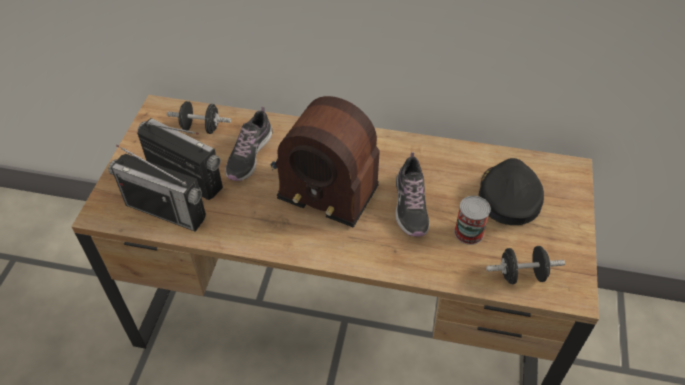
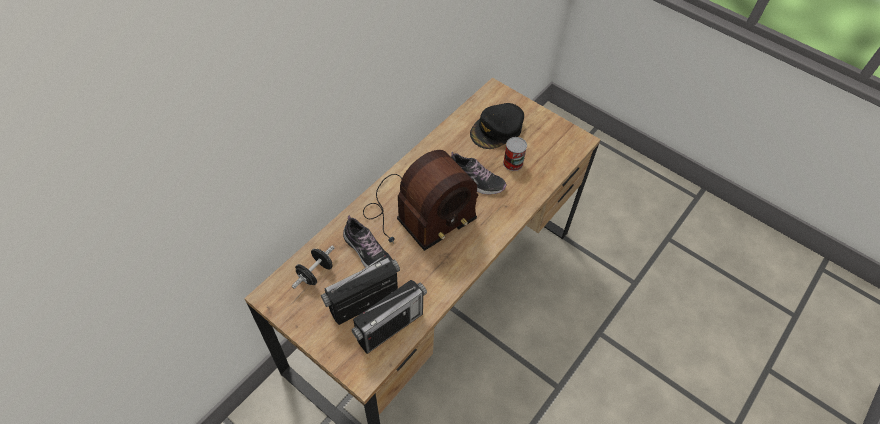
camera: 65 degrees left, 5 degrees up
black cap [478,158,544,225] -> black cap turned 75 degrees counterclockwise [470,103,524,149]
black dumbbell [486,246,565,285] -> none

